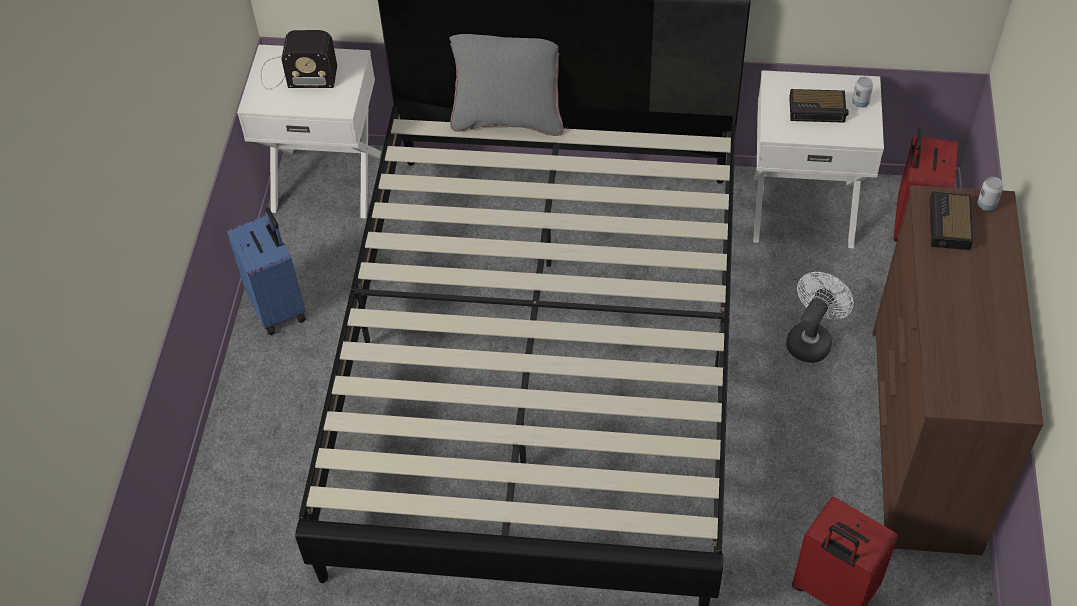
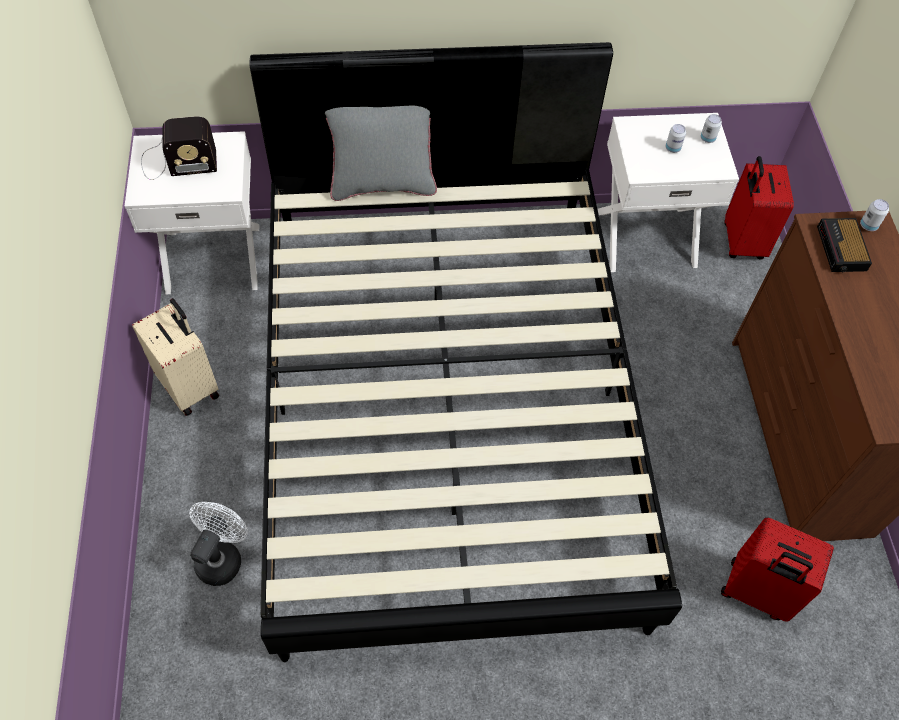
camera: 15 degrees left, 5 degrees up
blue suitcase [226,207,306,335] -> beige suitcase [132,298,219,416]
white fan [786,272,854,363] -> white fan moved to [189,502,248,586]
alarm clock [789,89,849,123] -> can [665,124,686,153]

